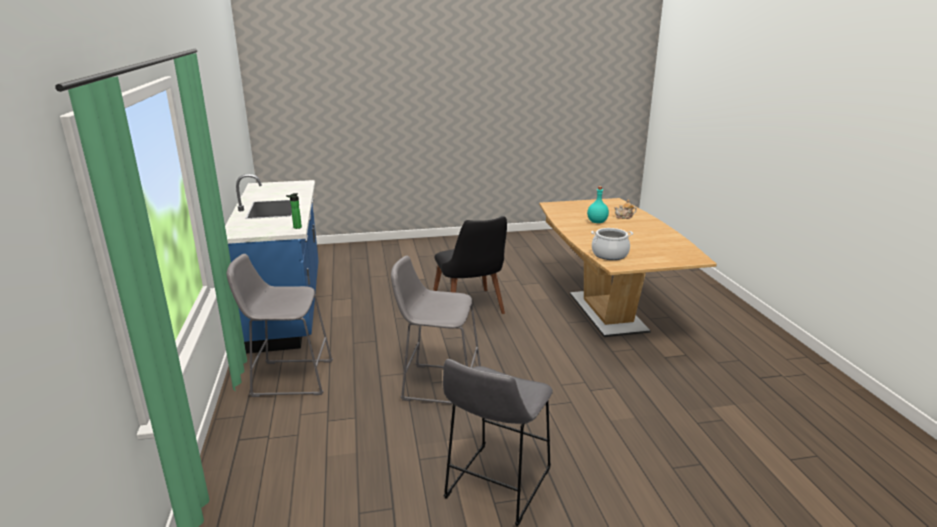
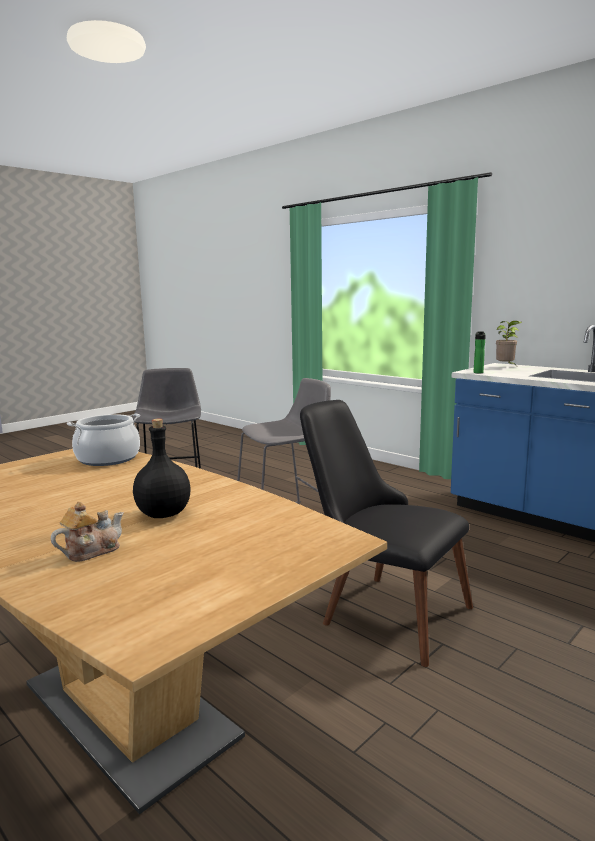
camera: 145 degrees right, 10 degrees down
grey stool [227,254,333,397] -> none
turquoise bottle [587,186,609,223] -> black bottle [133,419,190,518]
none -> potted plant [496,321,522,365]

